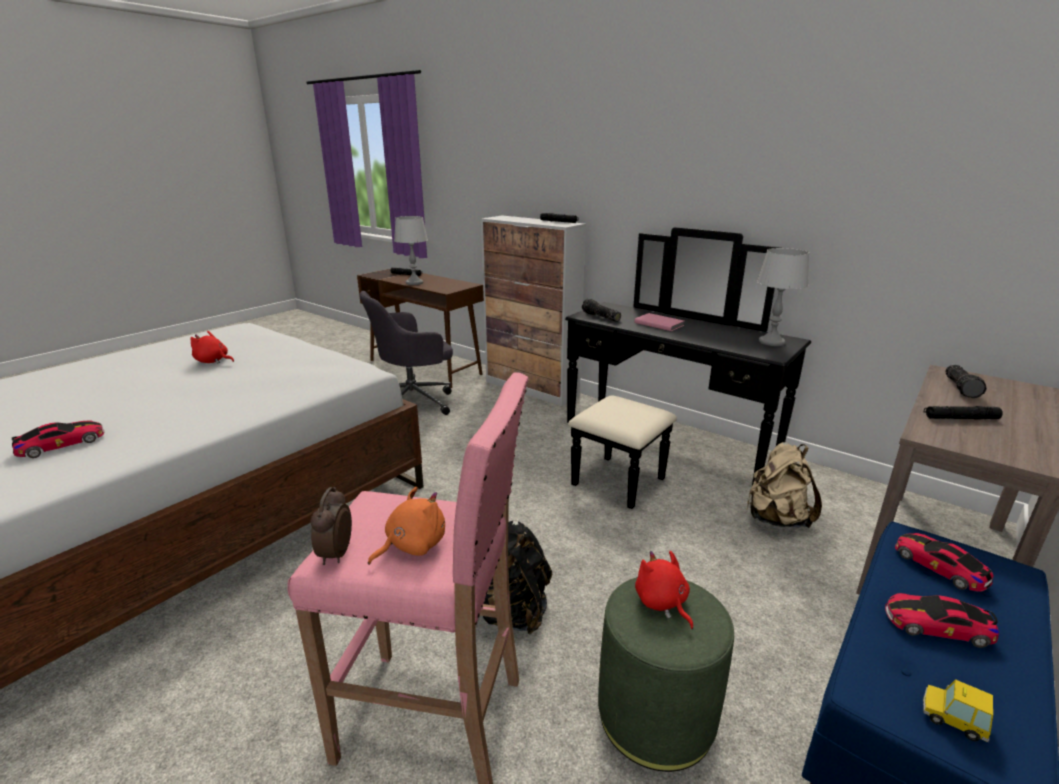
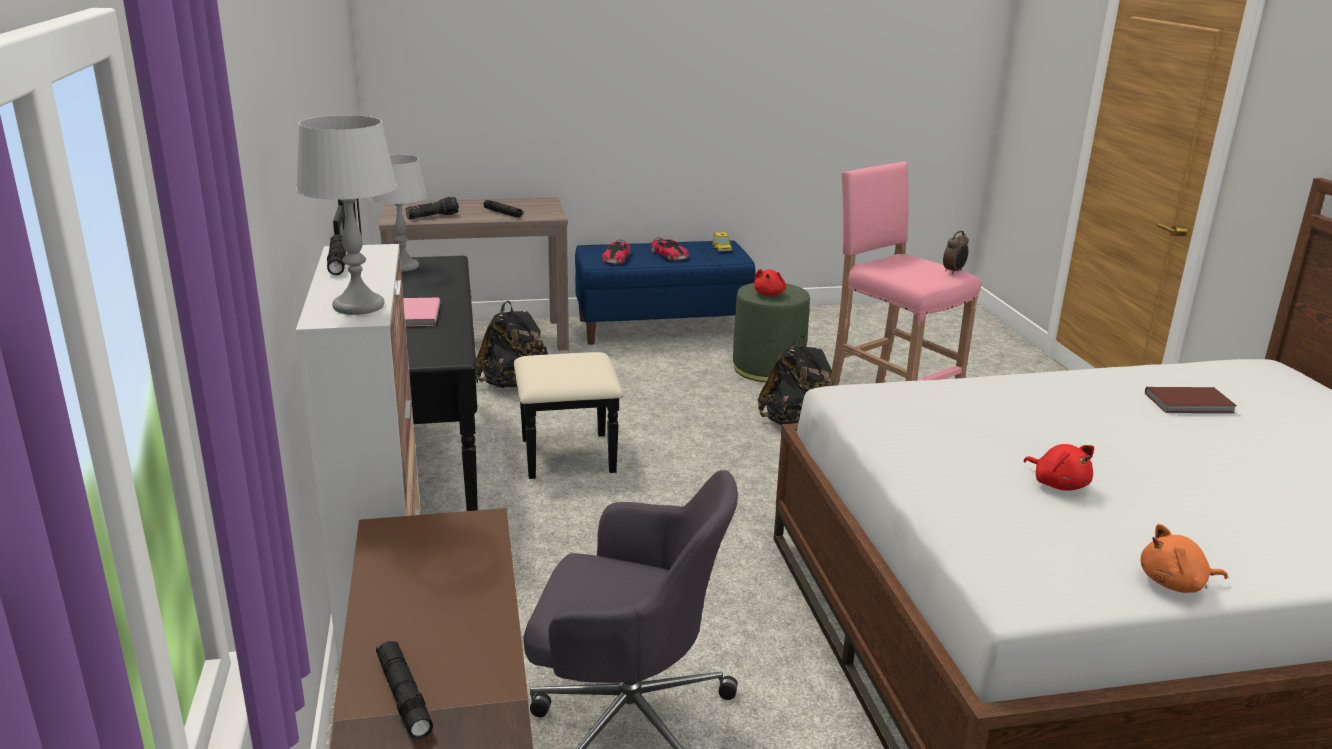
camera: 140 degrees left, 0 degrees up
toy car [12,420,104,458] -> brown book [1145,387,1237,413]
orange plush toy [368,487,445,565] -> orange plush toy moved to [1141,524,1228,593]
grey table lamp [394,216,428,285] -> grey table lamp moved to [296,115,397,315]
flashlight [582,299,621,322] -> none
beige backpack [746,442,822,528] -> black backpack [475,301,548,388]

